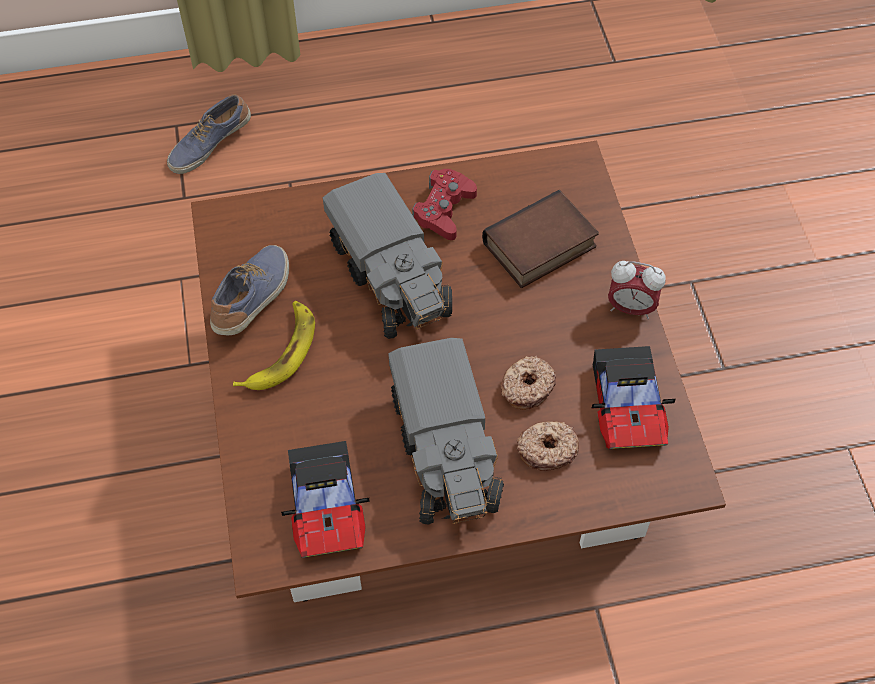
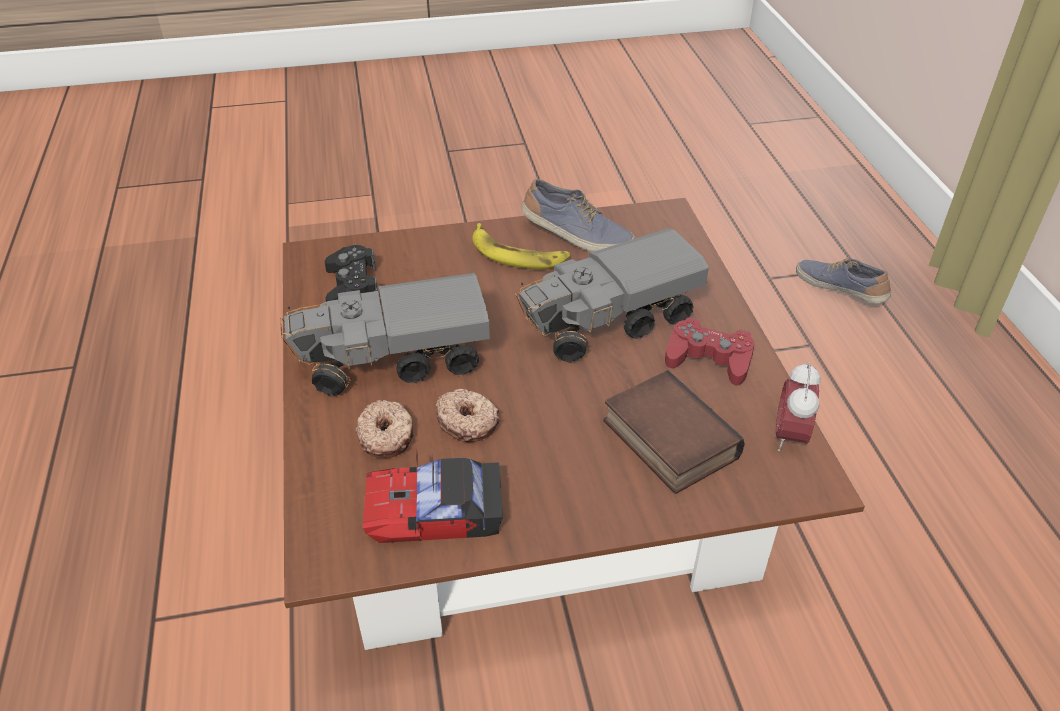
camera: 90 degrees right, 15 degrees down
toy car [281,441,370,558] -> black game controller [325,245,378,302]
alarm clock [608,261,666,319] -> alarm clock moved to [776,362,820,451]

